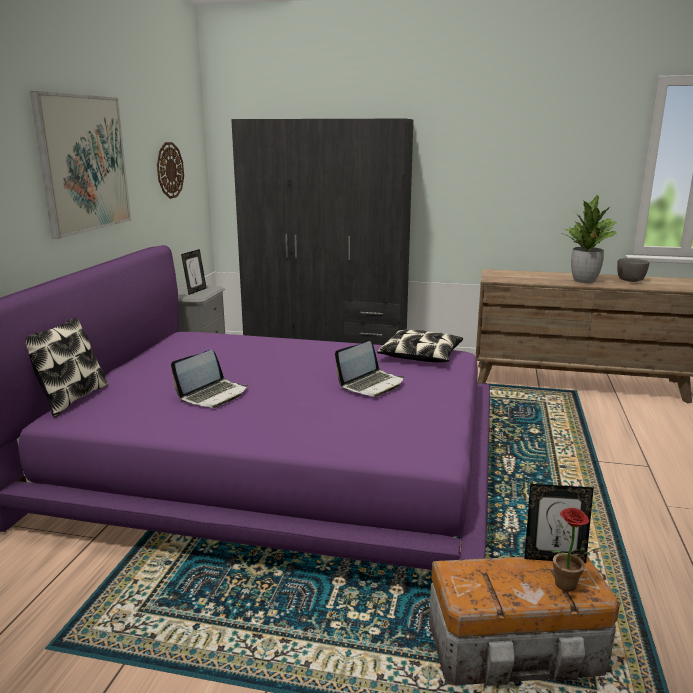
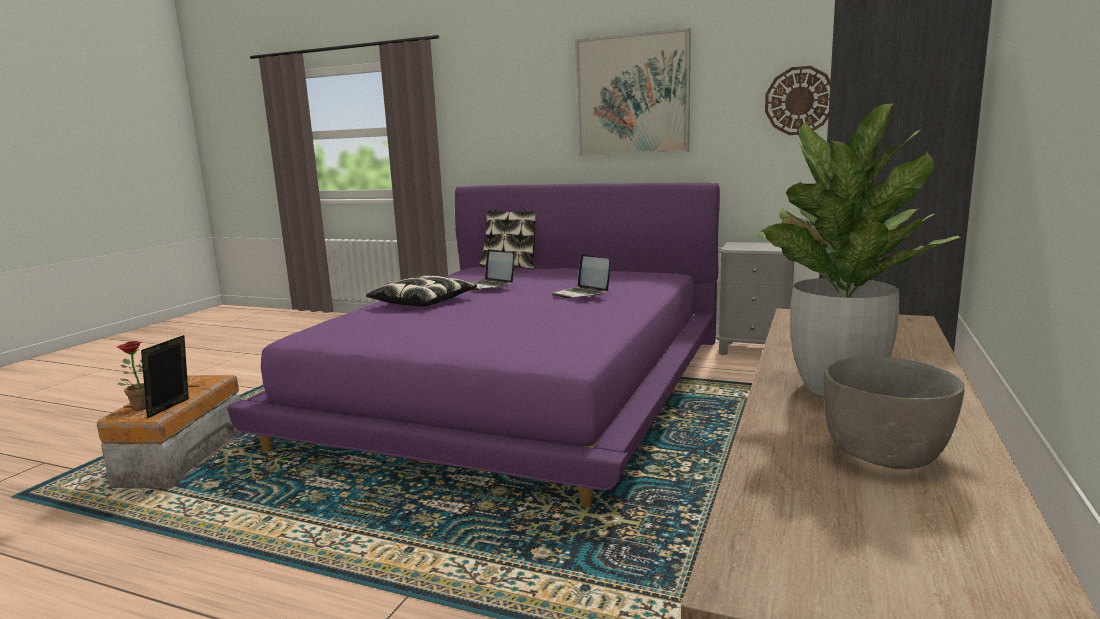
camera: 100 degrees right, 5 degrees down
picture frame [181,249,206,295] -> none
laptop [335,341,404,397] -> laptop moved to [552,254,610,298]
pillow [377,330,463,362] -> pillow moved to [366,275,477,306]

